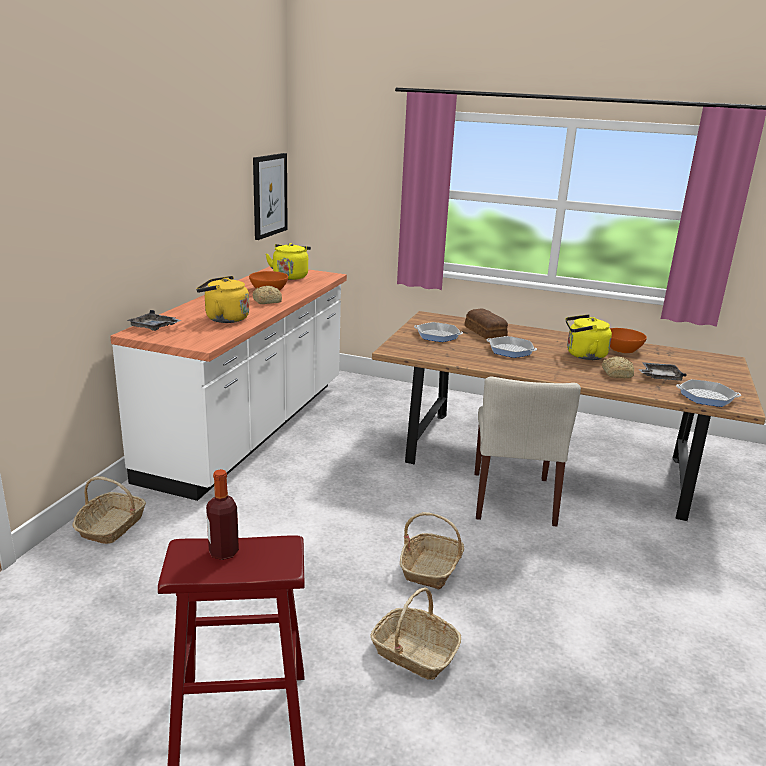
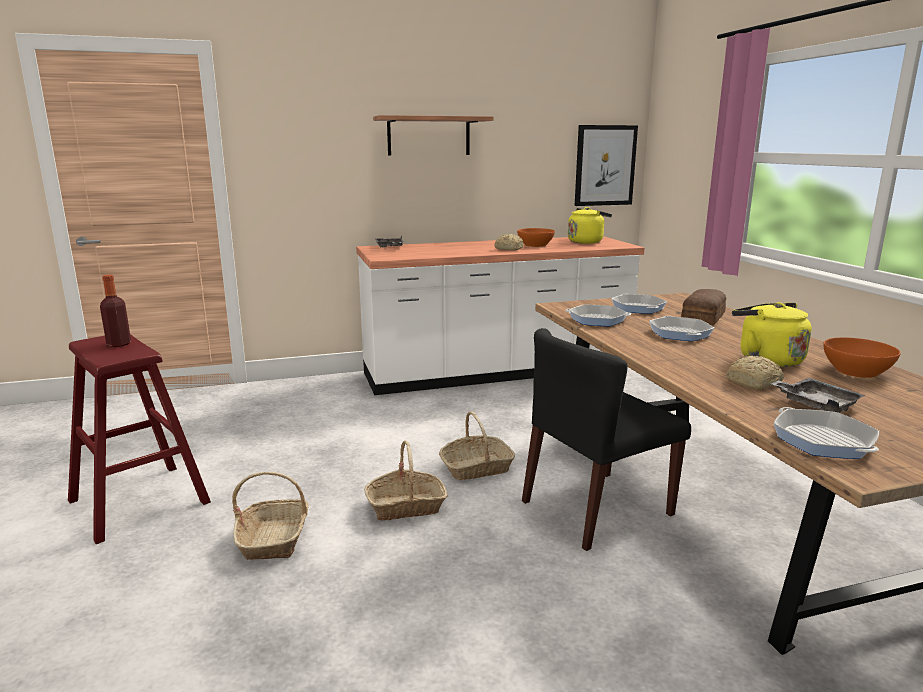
camera: 55 degrees right, 5 degrees down
basket [72,476,146,544] -> basket moved to [439,411,515,480]
yellow kettle [196,276,249,323] -> none
beige chair [475,377,581,526] -> black chair [522,328,691,551]
none -> shelf [373,115,494,155]
none -> frying pan [565,305,631,326]

